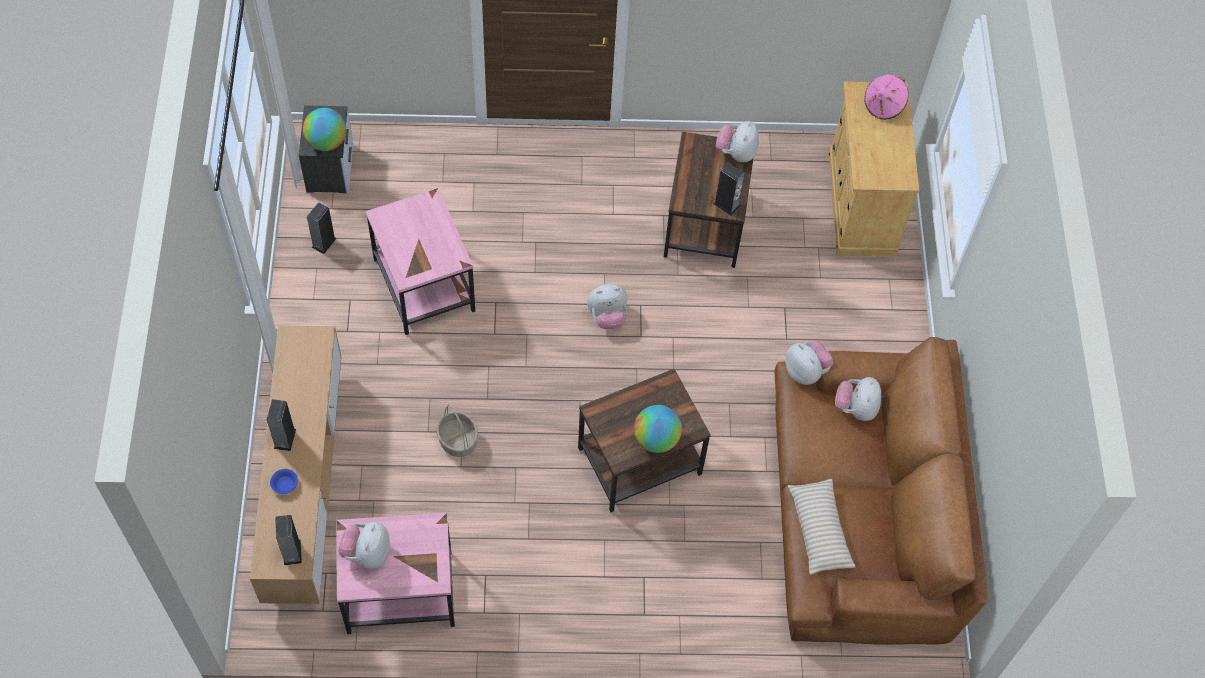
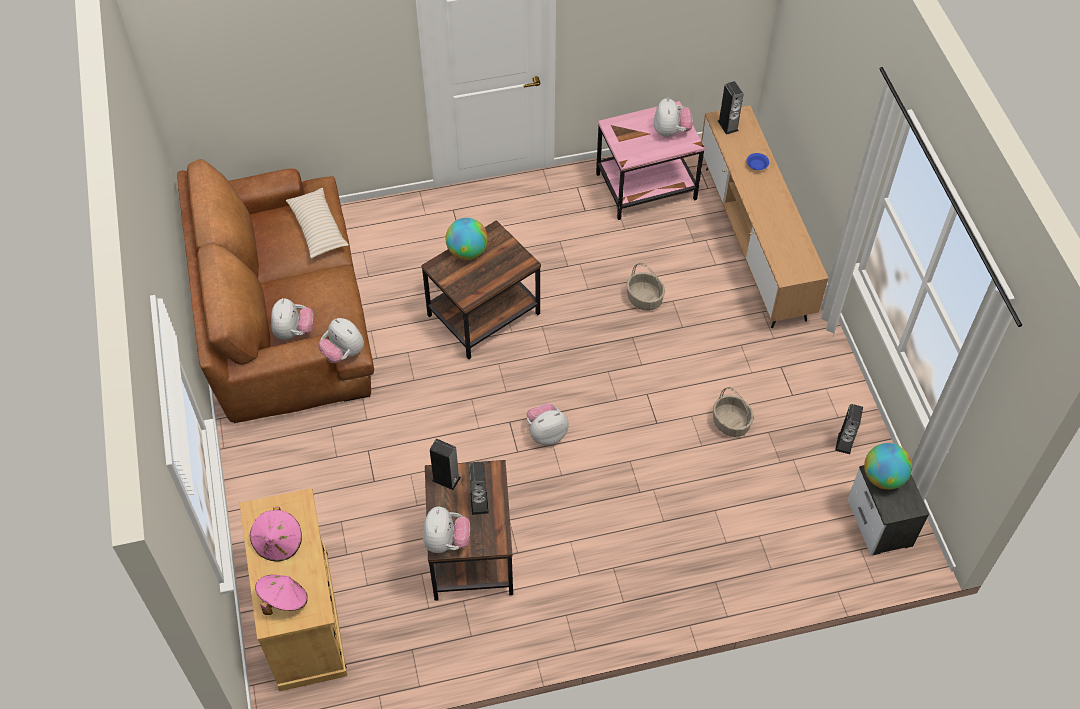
camera: 170 degrees right, 5 degrees down
speaker [267,399,296,451] -> speaker moved to [469,462,489,515]
pink side table [366,188,475,335] -> basket [713,387,754,437]
none -> pink hat [250,507,302,562]

